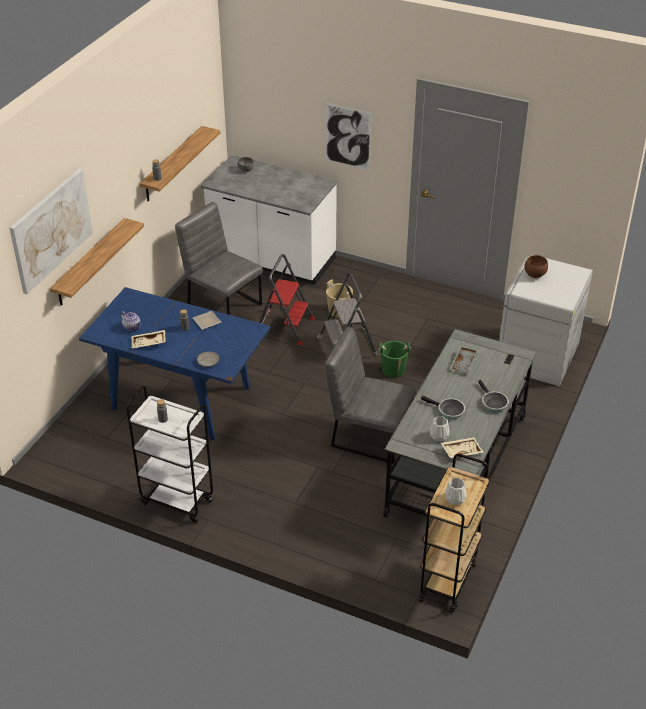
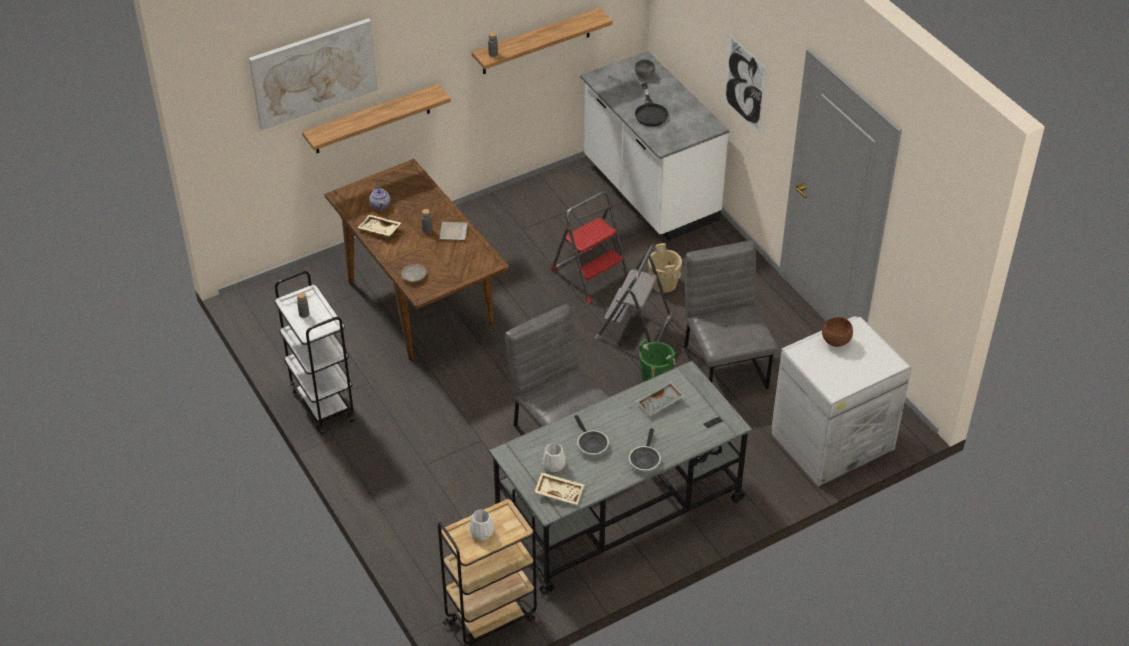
camera: 35 degrees right, 5 degrees up
blue dining table [79,287,271,440] -> brown dining table [324,159,510,361]
grey chair [175,202,263,315] -> grey chair moved to [684,241,777,389]
none -> black frying pan [635,83,669,126]

